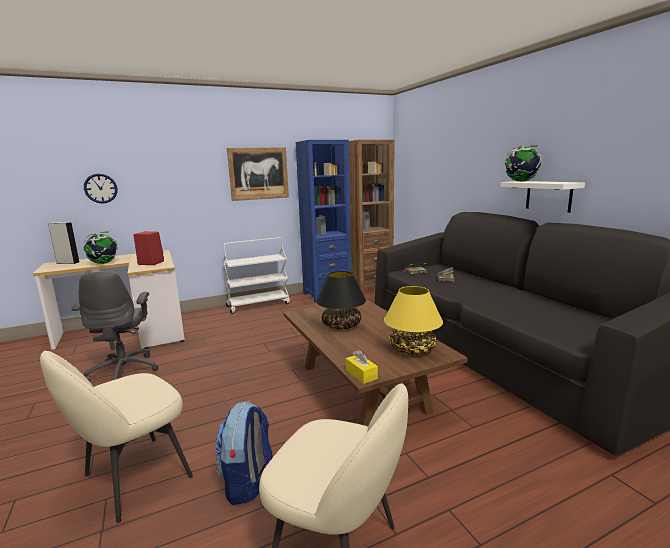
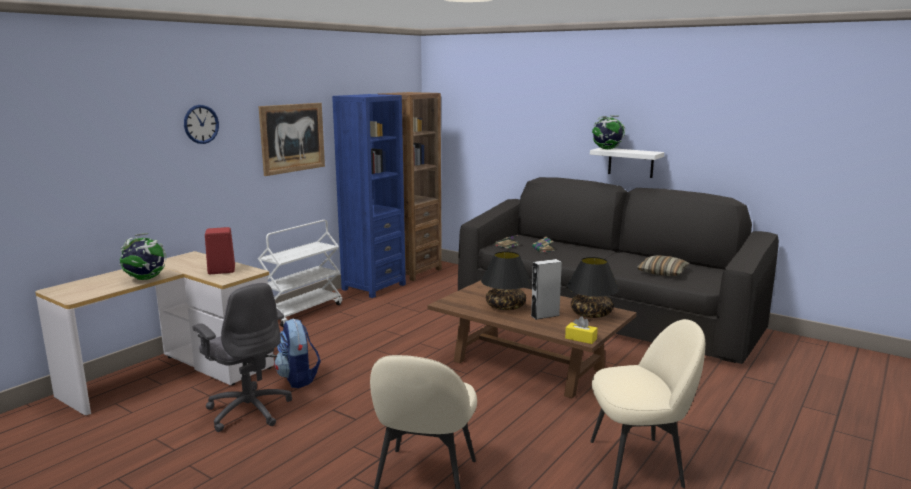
camera: 30 degrees left, 0 degrees up
grey speaker [48,222,79,264] -> grey speaker moved to [531,259,562,320]
wall clock [84,173,117,204] -> wall clock moved to [184,105,219,144]
backpack [215,401,273,505] -> backpack moved to [274,319,321,388]
yellow table lamp [384,286,443,355] -> black table lamp [567,257,619,318]
none -> pillow [637,255,690,276]

